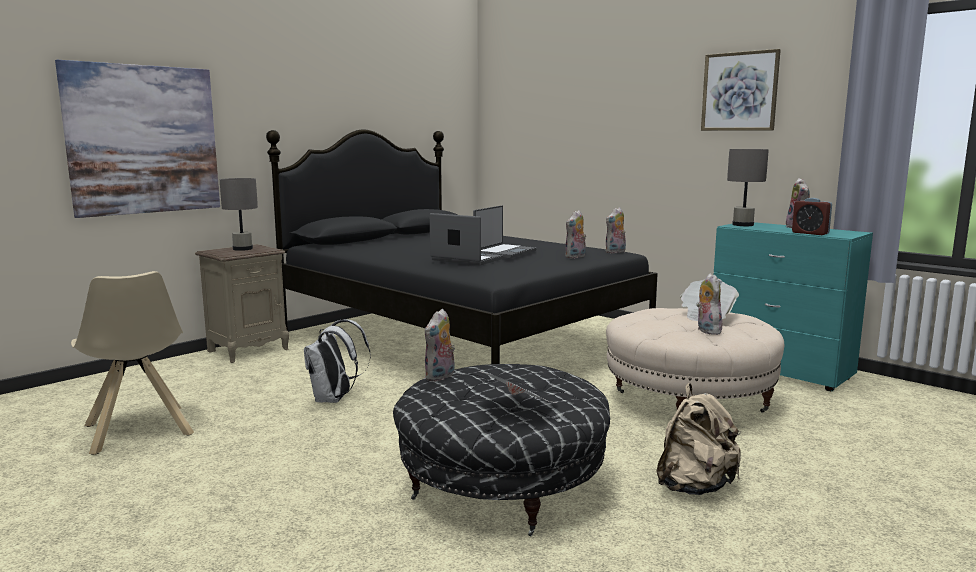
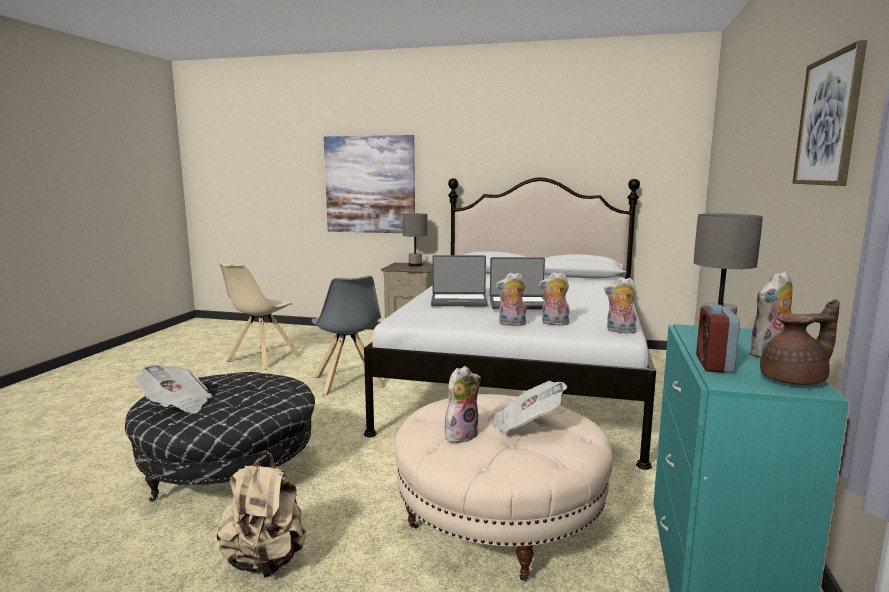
camera: 60 degrees right, 0 degrees up
black bed [266,129,658,364] -> white bed [364,177,656,470]
white backpack [304,319,371,403] -> grey chair [312,276,385,396]
plush toy [424,309,455,382] -> plush toy moved to [495,272,526,326]
laptop [430,213,503,265] -> laptop turned 90 degrees clockwise [431,255,488,306]
none -> brown teapot [760,299,840,385]

